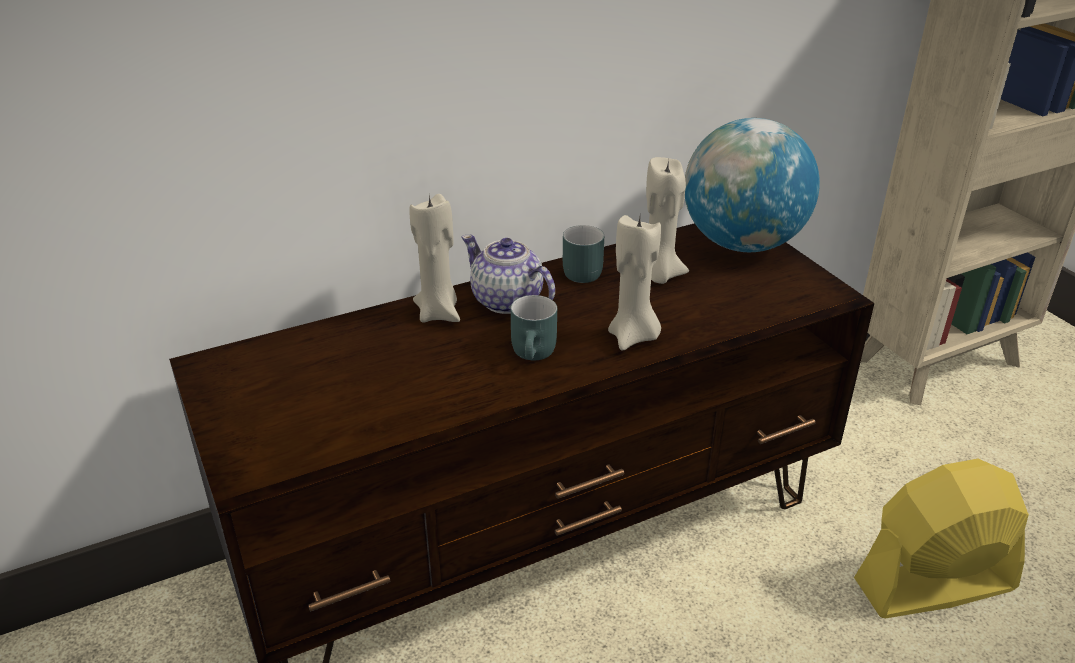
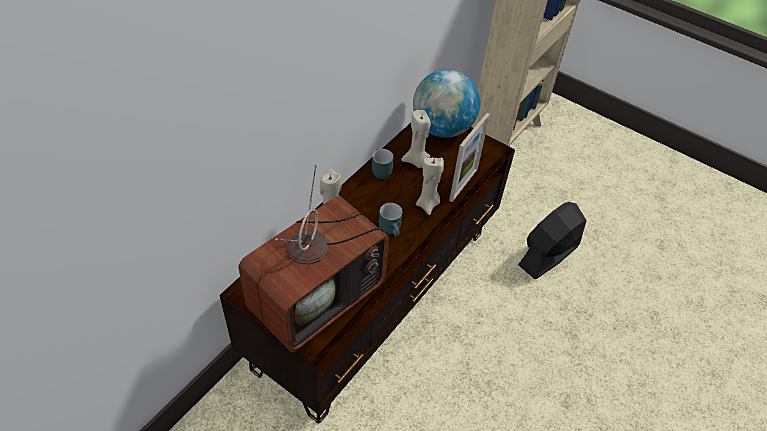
camera: 30 degrees left, 15 degrees up
teapot [462,235,555,314] -> none
yellow fan [854,459,1029,618] -> black fan [518,202,587,279]
none -> television [238,164,389,352]
none -> picture frame [449,113,490,202]

